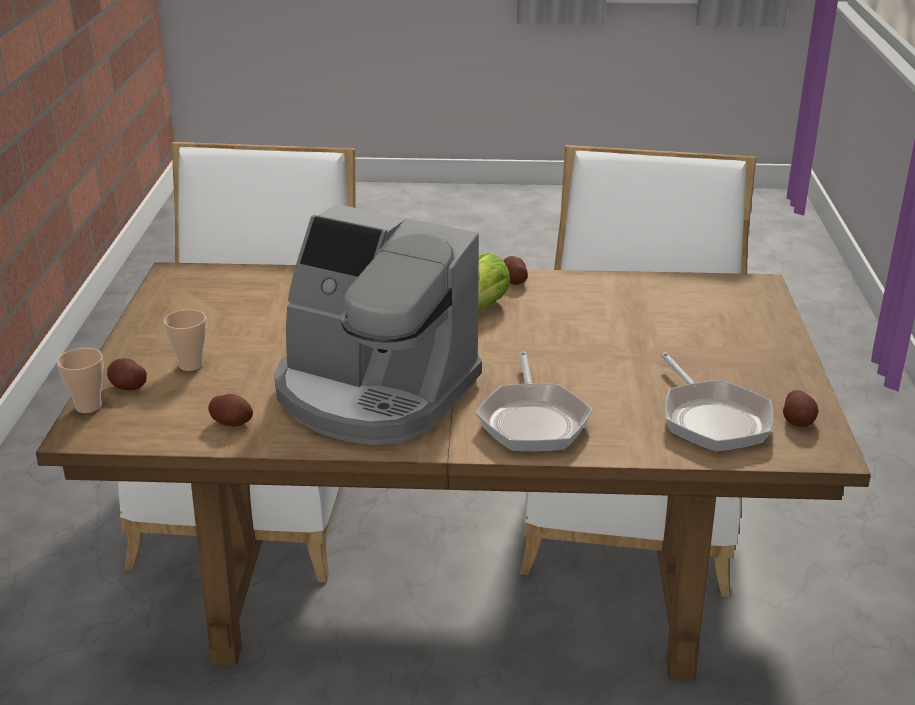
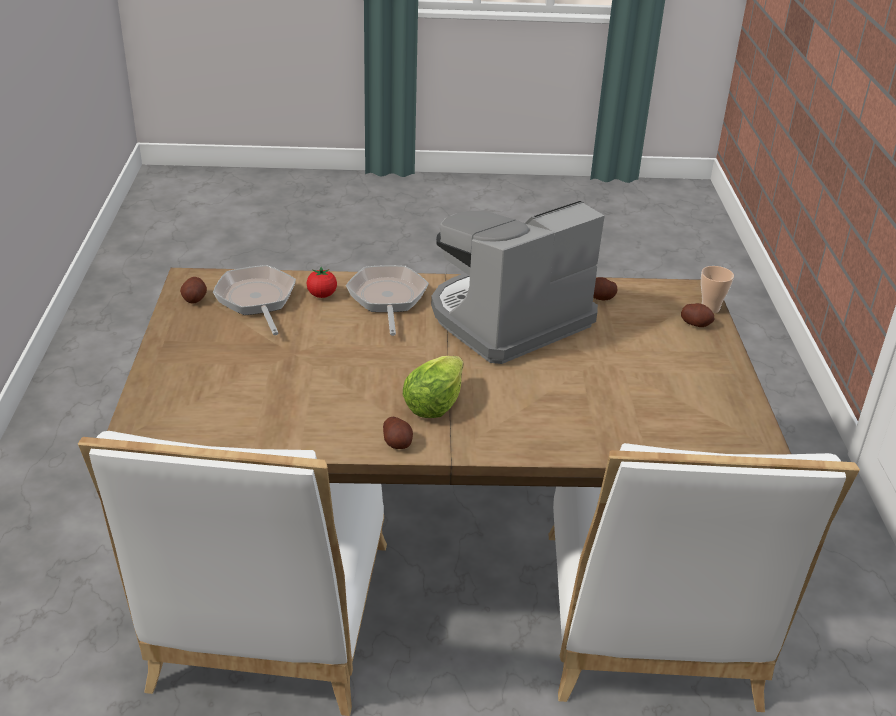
camera: 175 degrees right, 5 degrees up
cup [164,309,206,371] -> none
coffee machine [274,204,482,445] -> coffee machine turned 60 degrees counterclockwise [431,200,605,364]
none -> tomato [307,267,337,298]

